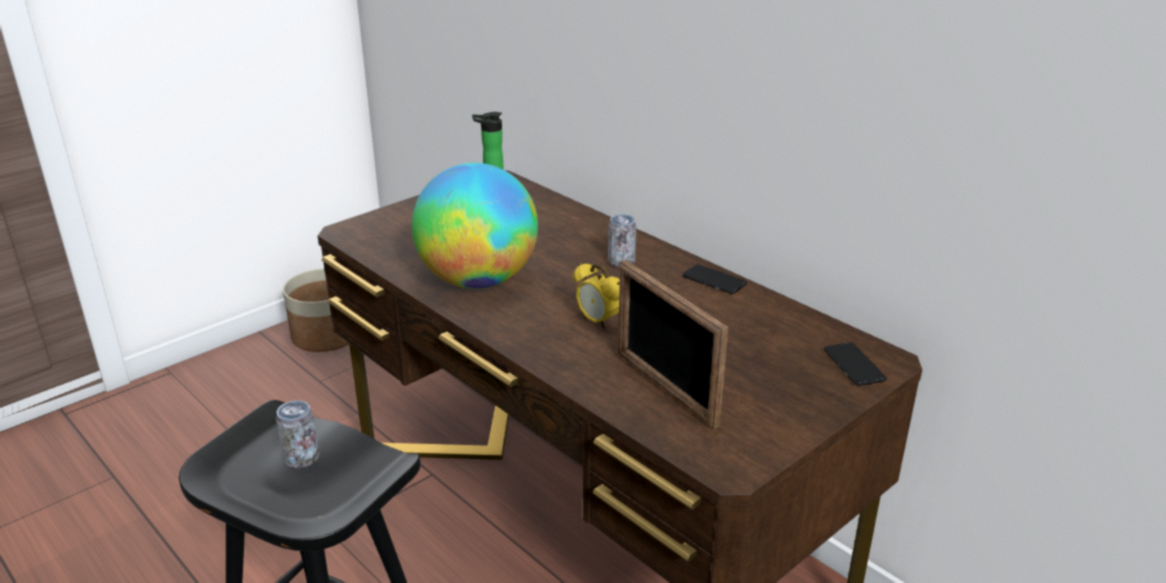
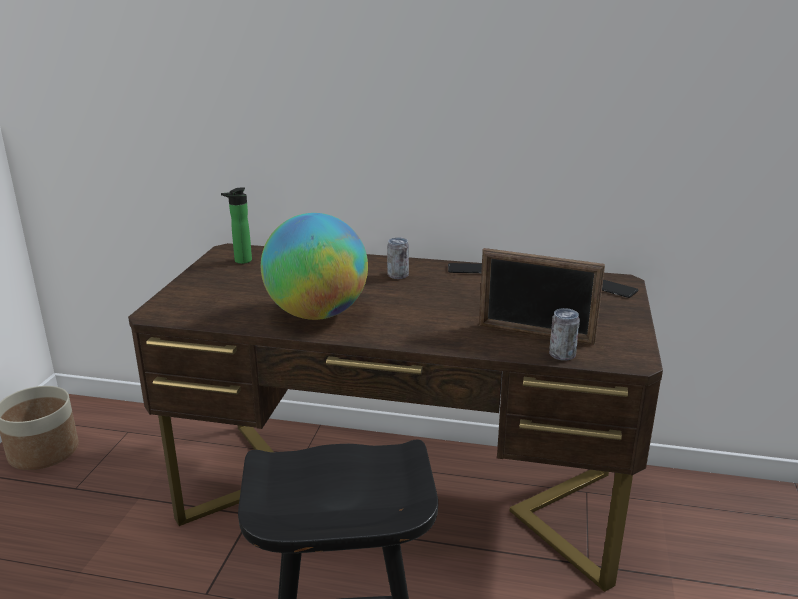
camera: 35 degrees left, 5 degrees down
can [276,400,319,468] -> can moved to [549,308,580,361]
alarm clock [573,263,620,329] -> none

